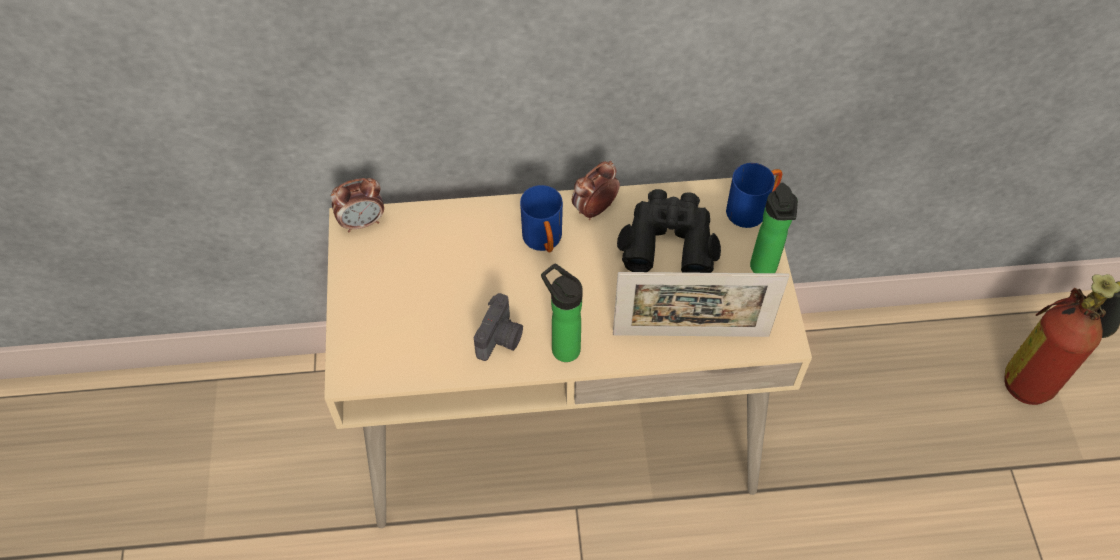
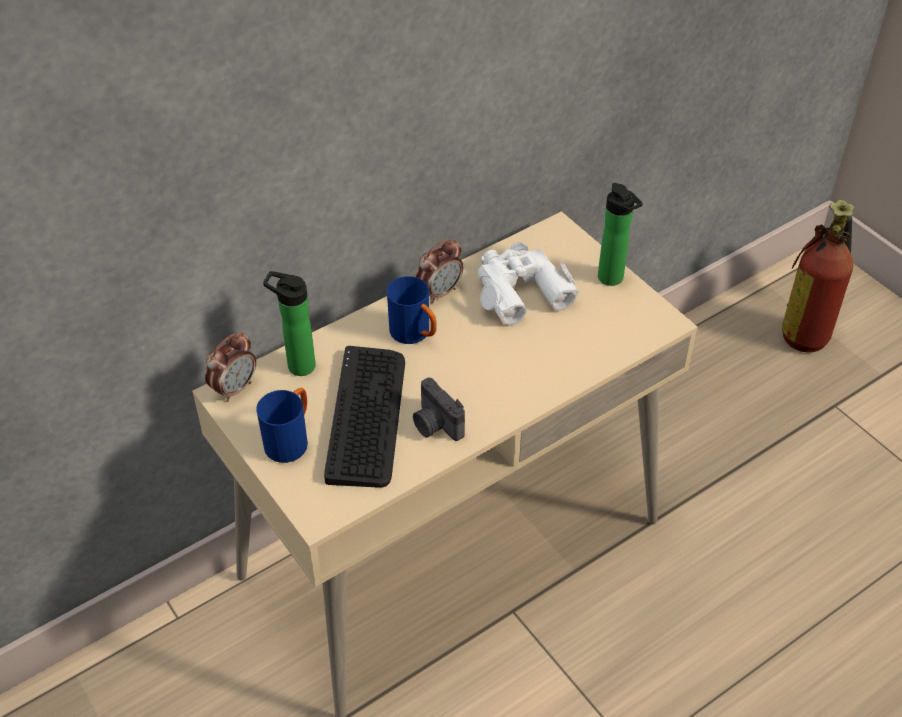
camera: 30 degrees left, 10 degrees down
camera [474,293,523,361] -> camera turned 150 degrees clockwise [413,378,465,441]
bottle [541,264,583,362] -> bottle moved to [263,271,316,376]
alarm clock [572,161,620,220] -> alarm clock turned 150 degrees counterclockwise [416,239,463,303]
picture frame [613,272,790,337] -> none
black binoculars [617,189,721,273] -> white binoculars [477,242,579,326]
blue mug [726,163,782,228] -> blue mug moved to [256,388,308,463]
none -> keyboard [324,346,405,488]

